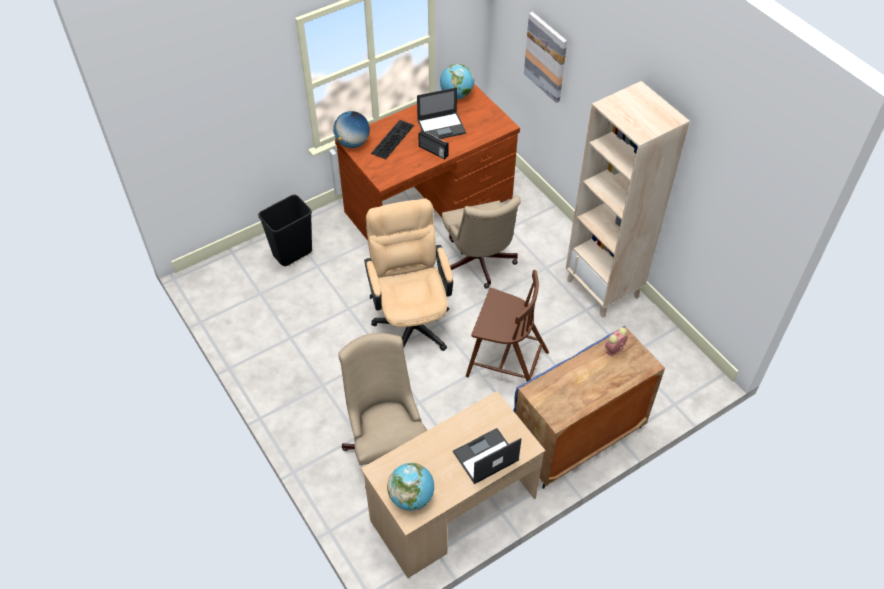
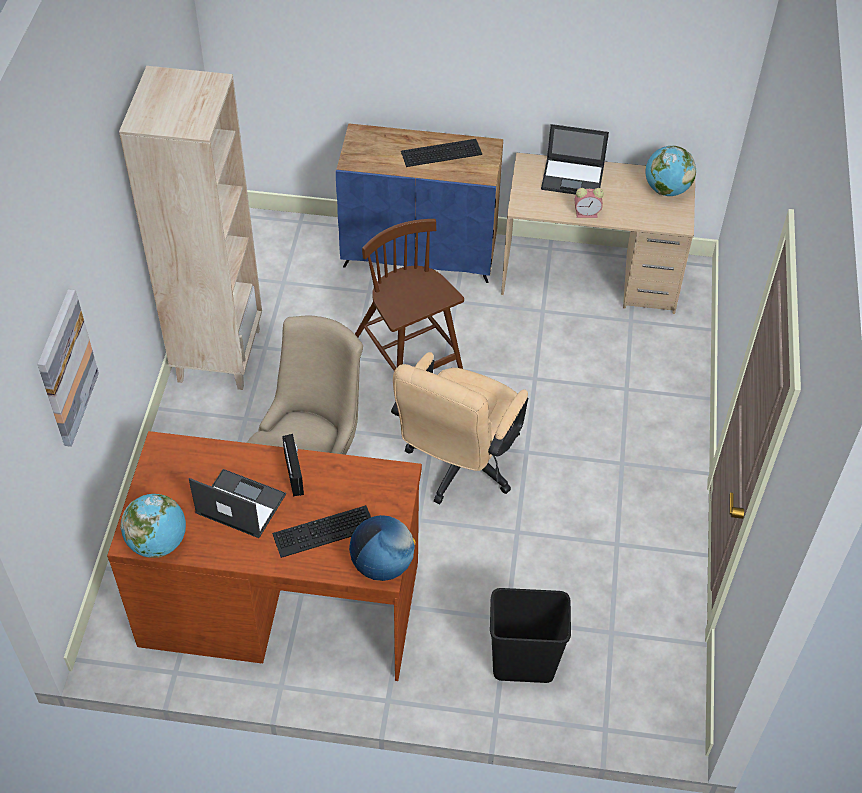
camera: 140 degrees left, 0 degrees up
beige office chair [338,333,427,488] -> none
alarm clock [605,327,628,357] -> alarm clock moved to [575,188,604,218]
none -> keyboard [401,139,482,167]

